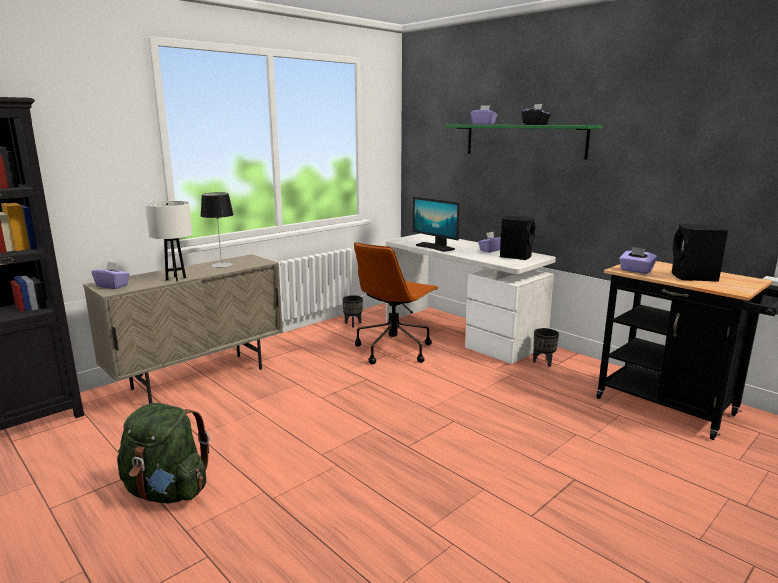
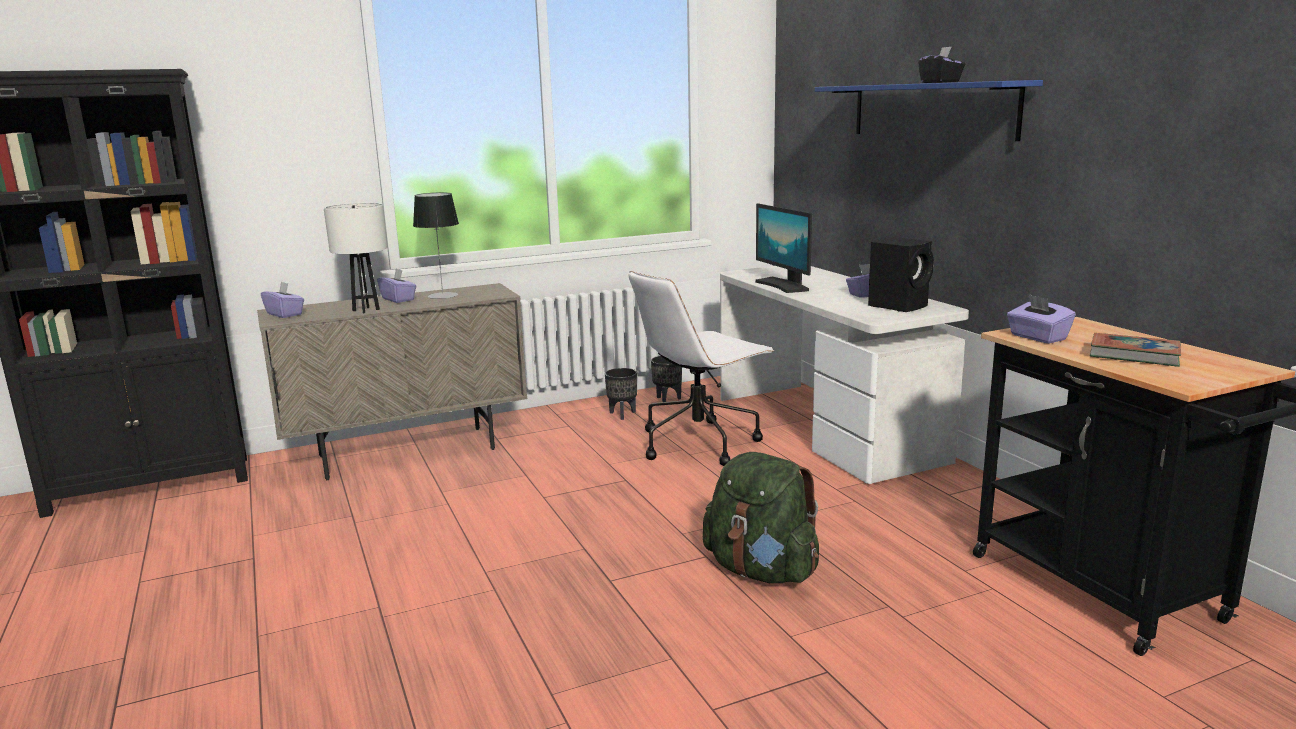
camera: 20 degrees right, 0 degrees up
green backpack [117,403,210,504] -> green backpack moved to [703,452,819,583]
brown office chair [354,242,438,364] -> white office chair [629,271,775,466]
green shelf [445,125,603,160] -> blue shelf [815,80,1043,141]
purple tissue box [471,105,497,125] -> purple tissue box moved to [377,268,417,303]
black planter [533,328,559,367] -> black planter moved to [605,368,637,420]
black speaker [672,224,728,282] -> book [1090,333,1181,367]

